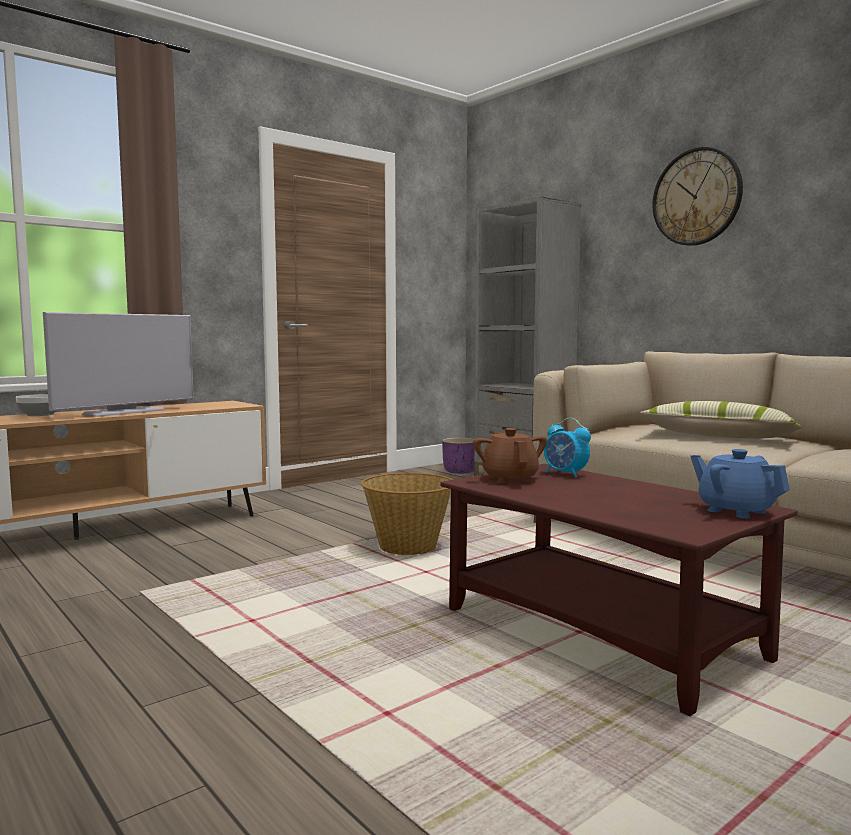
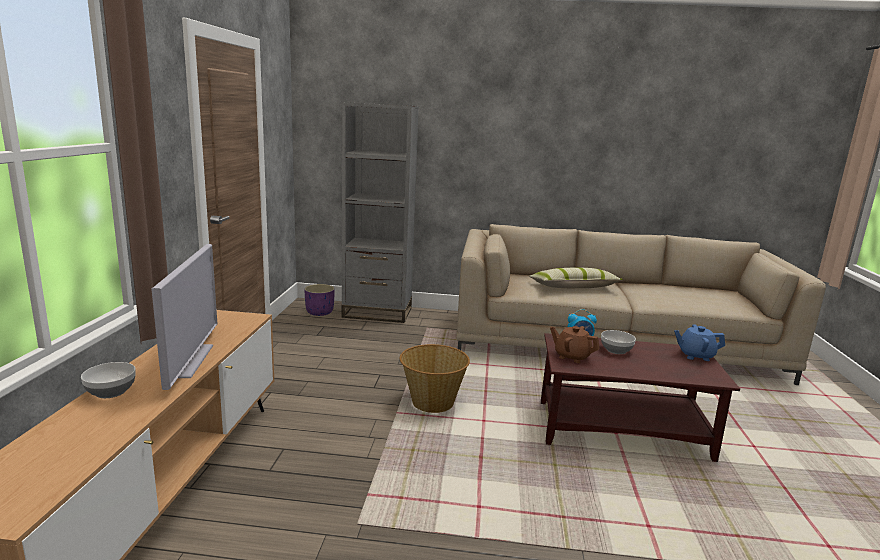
camera: 45 degrees left, 10 degrees up
wall clock [652,147,743,246] -> none
none -> bowl [601,330,636,354]

